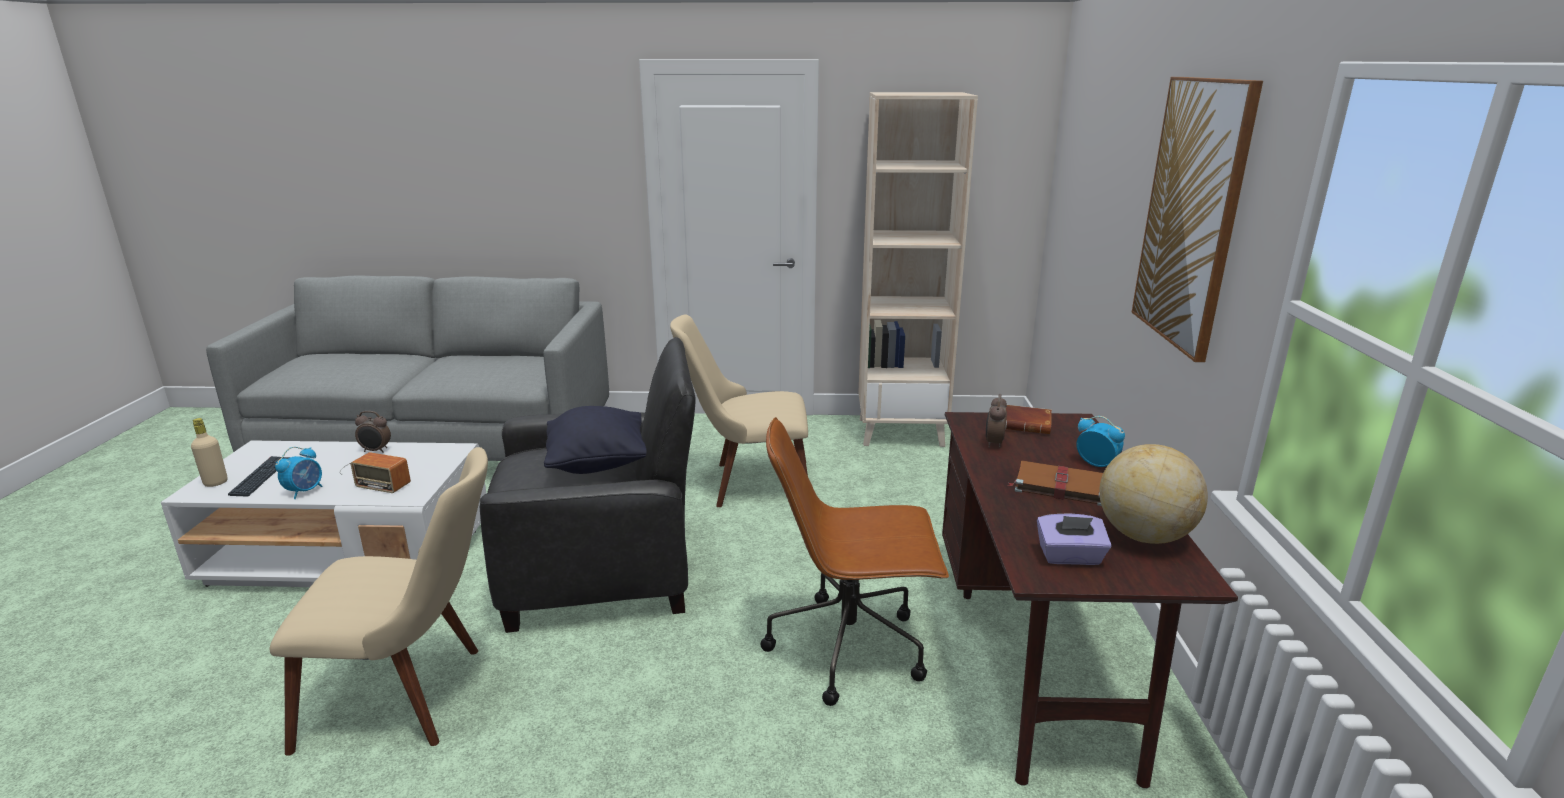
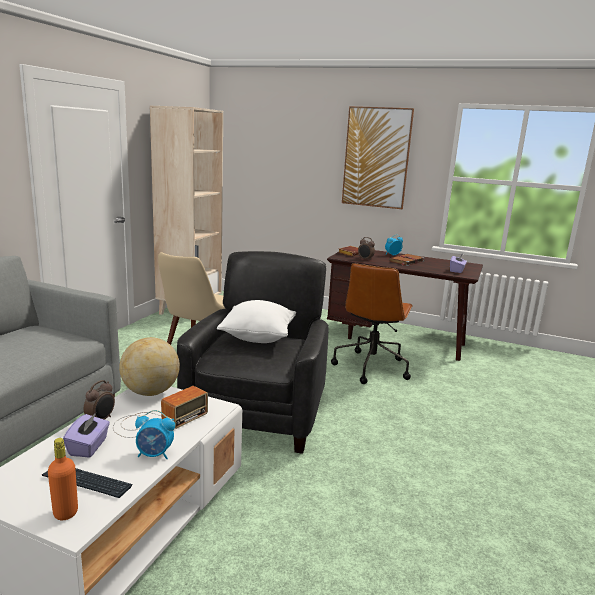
camera: 70 degrees left, 5 degrees down
beige bottle [191,418,228,487] -> orange bottle [48,438,78,520]
beige chair [270,447,488,756] -> none
alarm clock [275,447,322,499] -> alarm clock turned 135 degrees clockwise [135,410,175,459]
black pillow [544,406,647,474] -> white pillow [217,300,296,343]
globe [1099,444,1208,544] -> globe moved to [119,337,180,396]
none -> purple tissue box [63,413,110,458]

